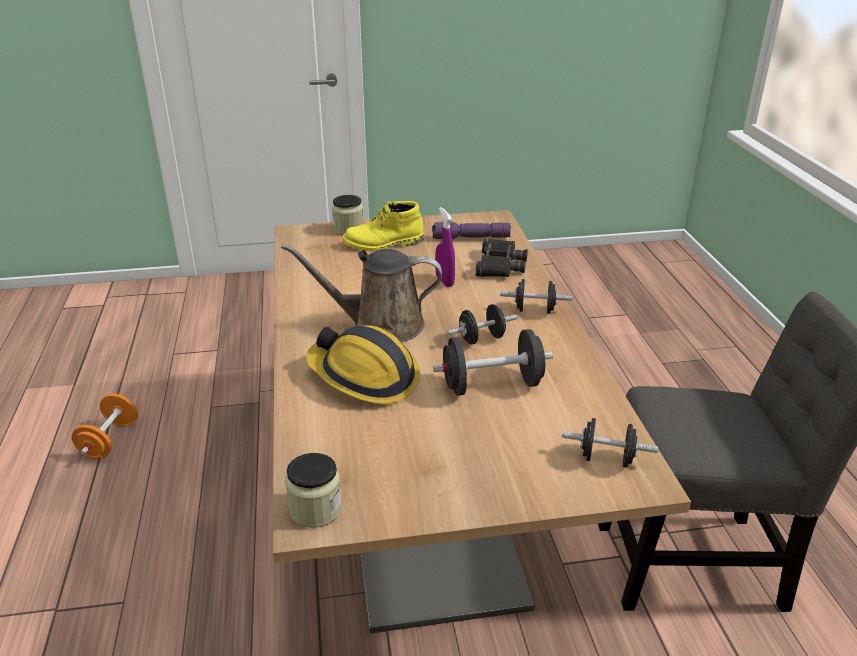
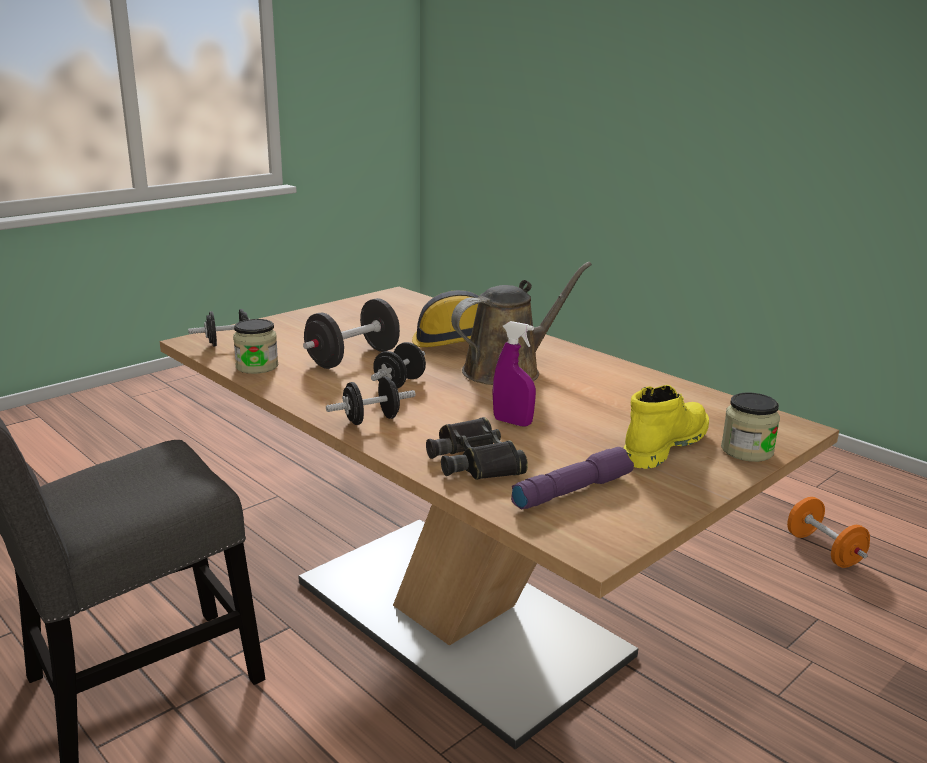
camera: 145 degrees right, 10 degrees down
jar [285,453,342,528] -> jar moved to [233,319,278,374]

